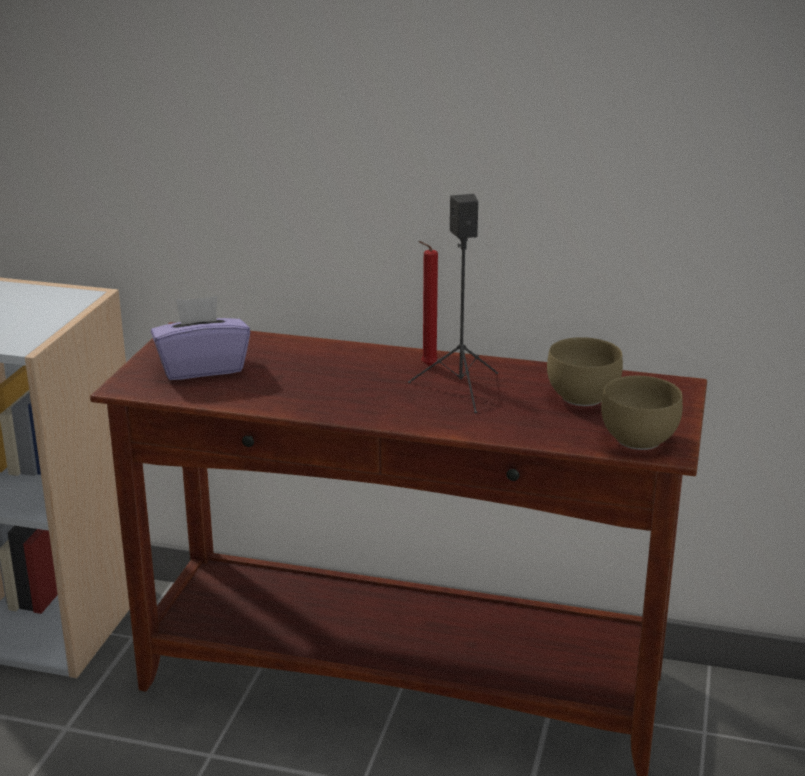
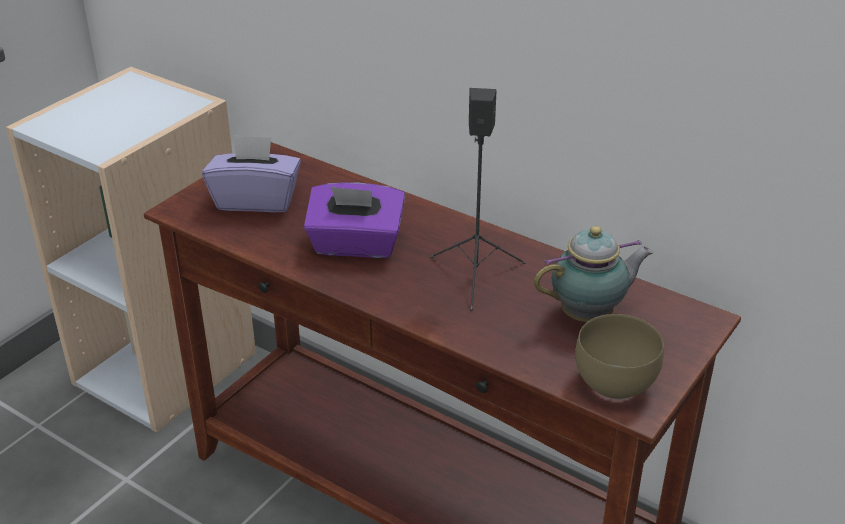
camera: 20 degrees right, 10 degrees up
red candle [418,241,438,366] -> none
brown bowl [547,337,623,406] -> teapot [534,226,653,322]
none -> purple tissue box [304,183,405,258]

